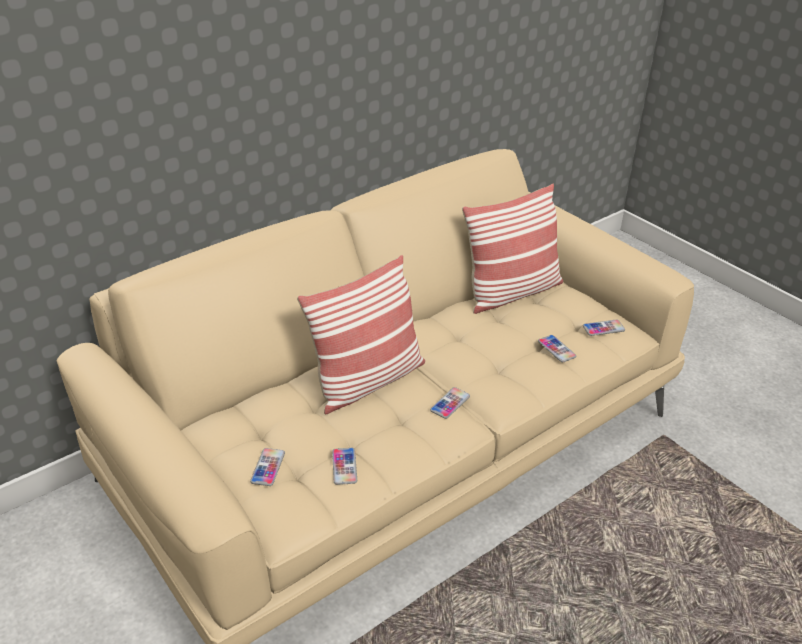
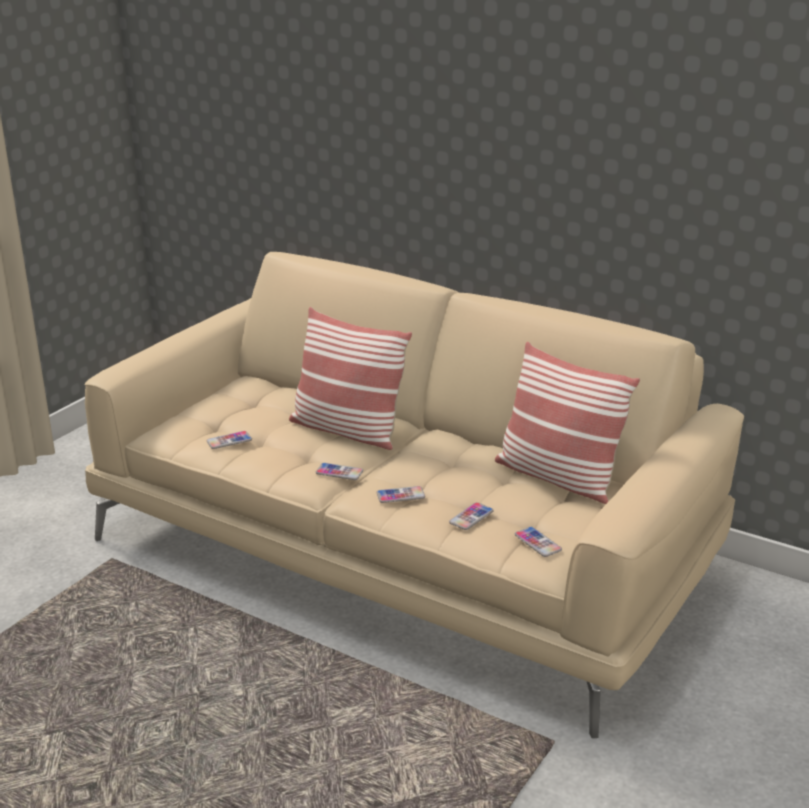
camera: 70 degrees right, 10 degrees down
phone [250,448,285,486] -> phone moved to [376,486,425,503]

